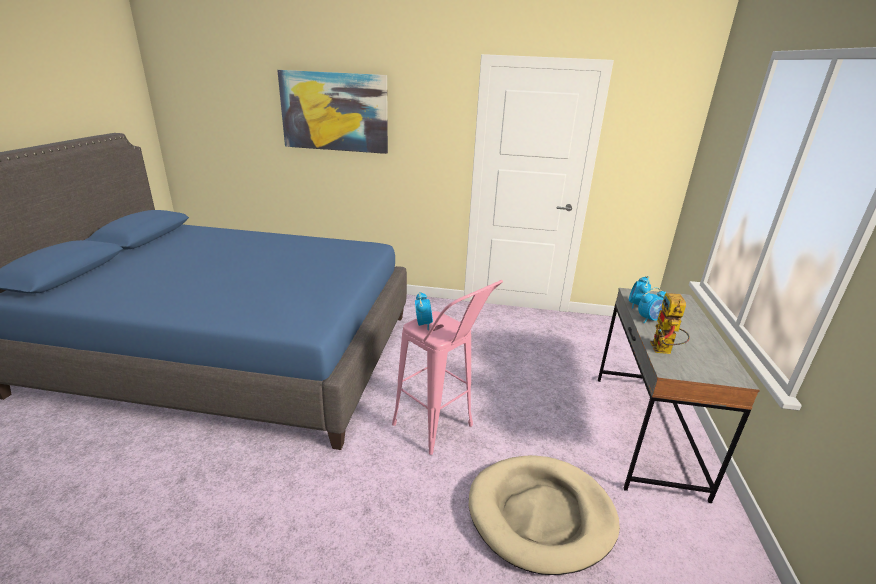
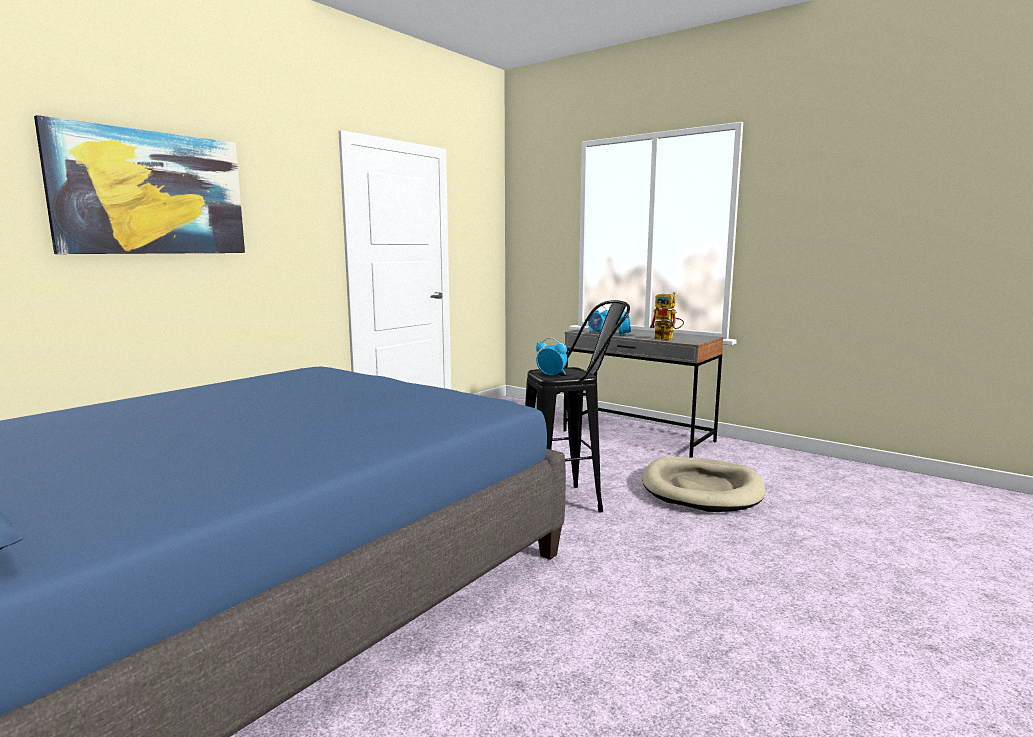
camera: 60 degrees left, 15 degrees down
pink stool [392,280,503,455] -> black stool [525,300,630,513]

